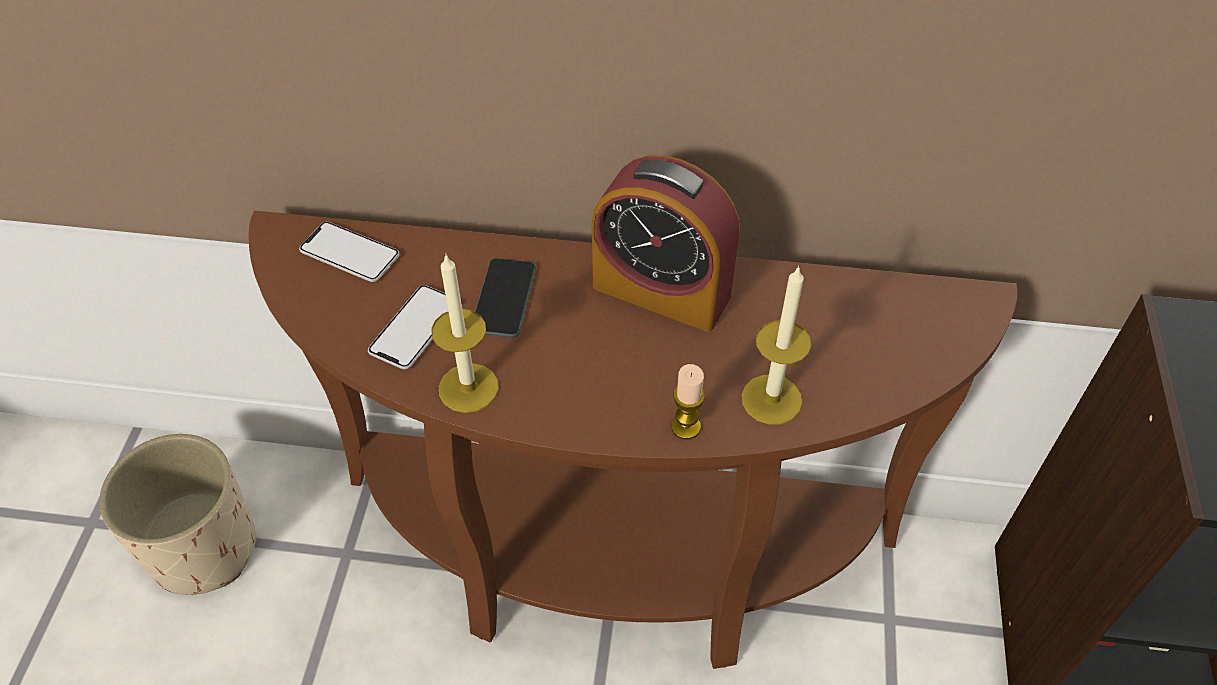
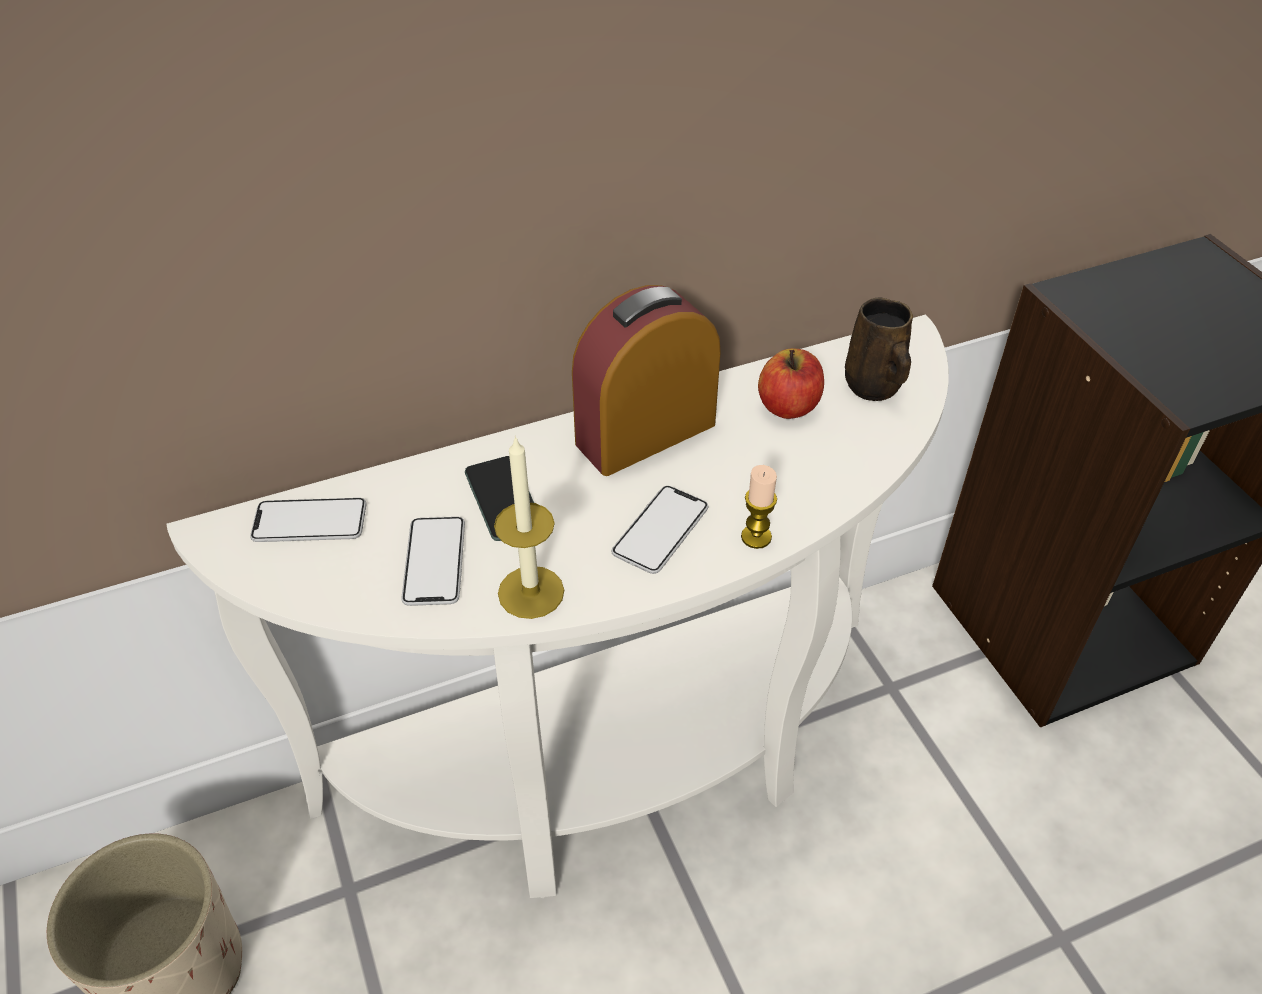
camera: 30 degrees left, 5 degrees down
brown console table [248,211,1018,669] -> white console table [167,314,949,898]
alarm clock [592,155,740,332] -> alarm clock turned 150 degrees clockwise [572,285,721,476]
candle [741,266,811,425] -> none
none -> phone [611,486,708,574]
none -> apple [758,348,824,419]
none -> brown mug [845,298,913,401]

